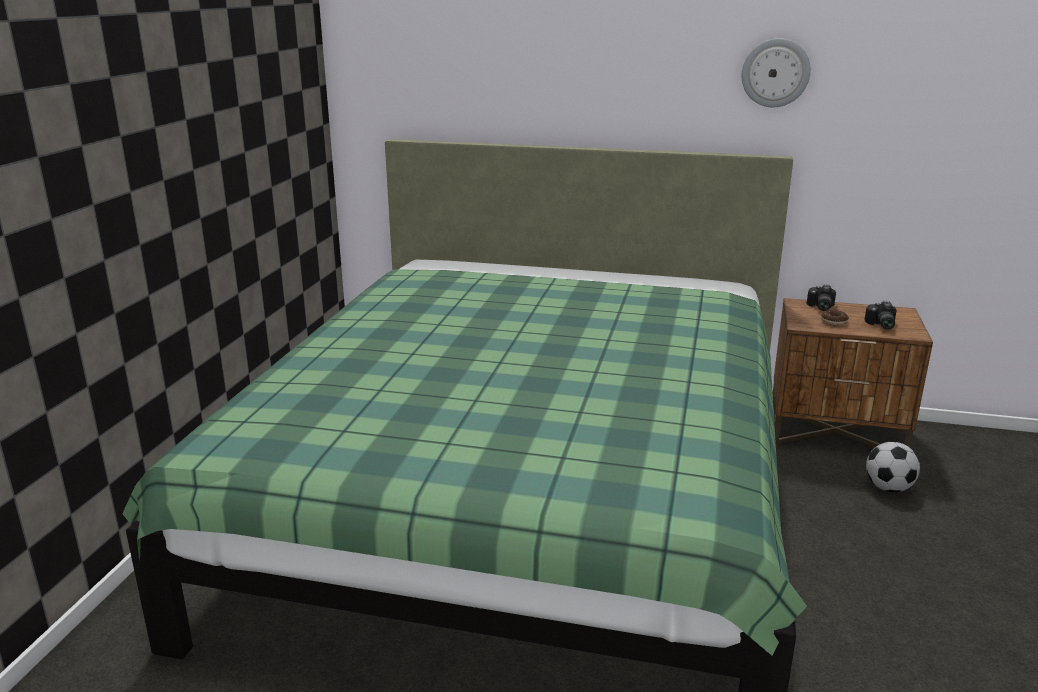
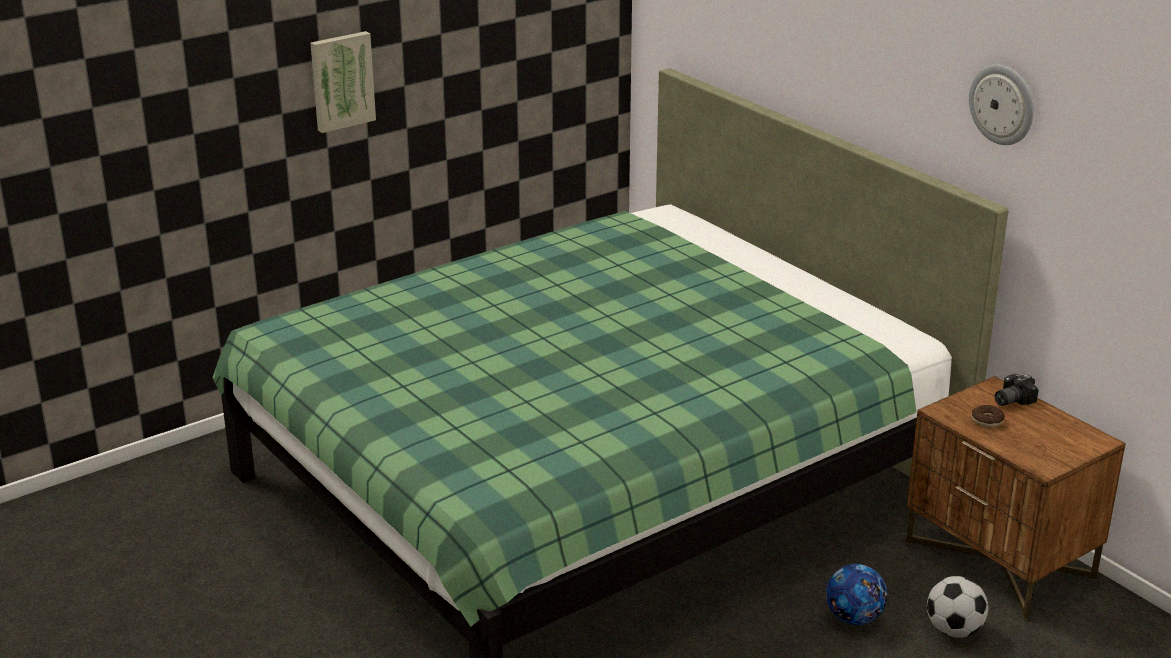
camera: 40 degrees right, 5 degrees up
camera [864,301,897,330] -> none
none -> picture [311,31,376,133]
none -> football [826,564,887,625]

